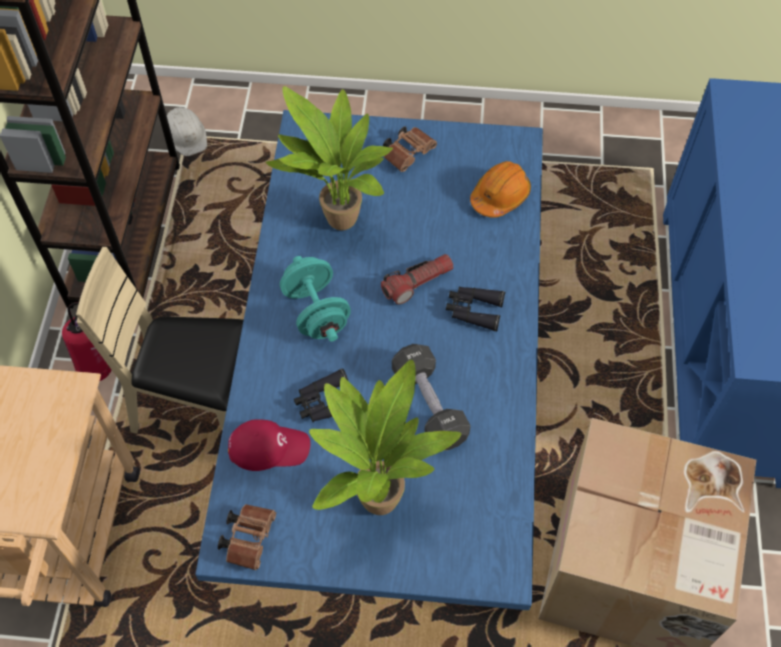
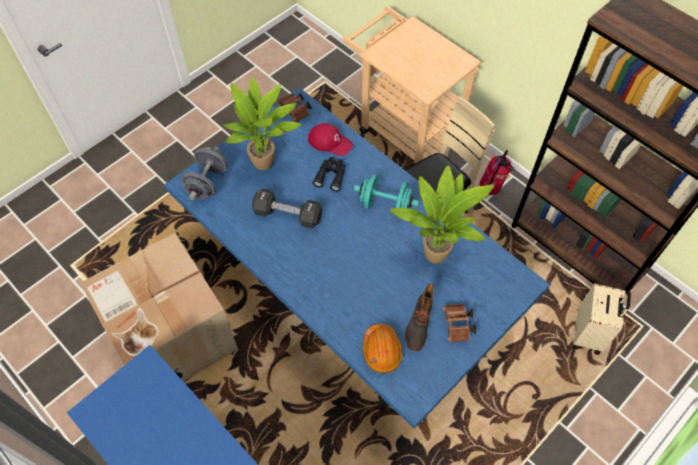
camera: 130 degrees right, 0 degrees up
white hard hat [167,107,207,156] -> none
red cap [228,419,310,471] -> red cap turned 105 degrees counterclockwise [308,123,353,156]
flashlight [381,254,454,305] -> none
black binoculars [446,286,505,331] -> none
none -> grey dumbbell [181,146,227,200]
none -> boot [405,283,433,351]
none -> beige suitcase [573,283,631,355]

